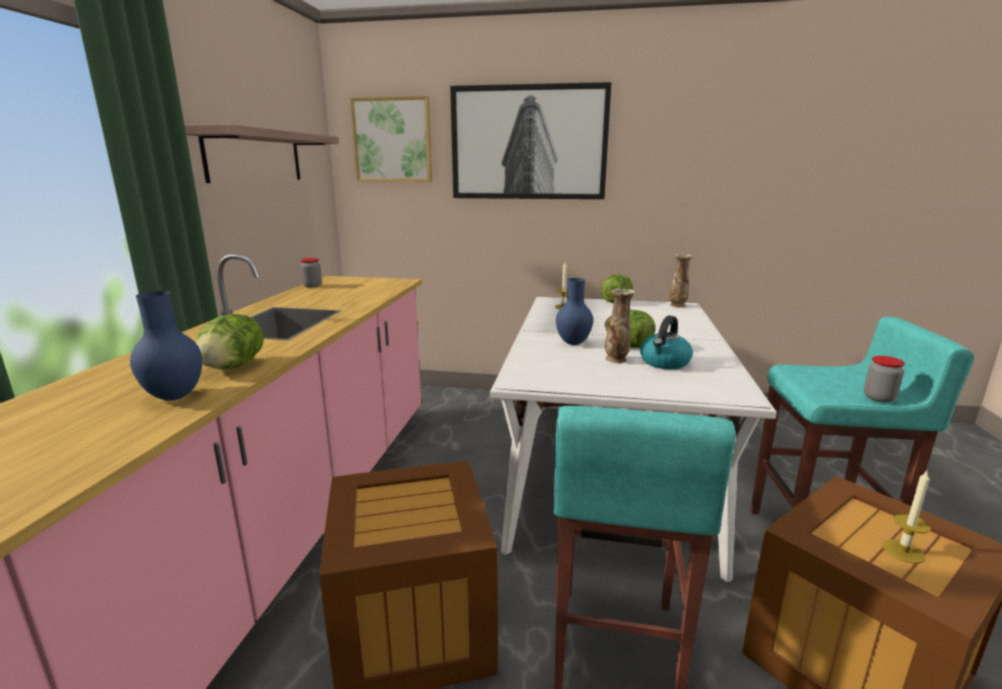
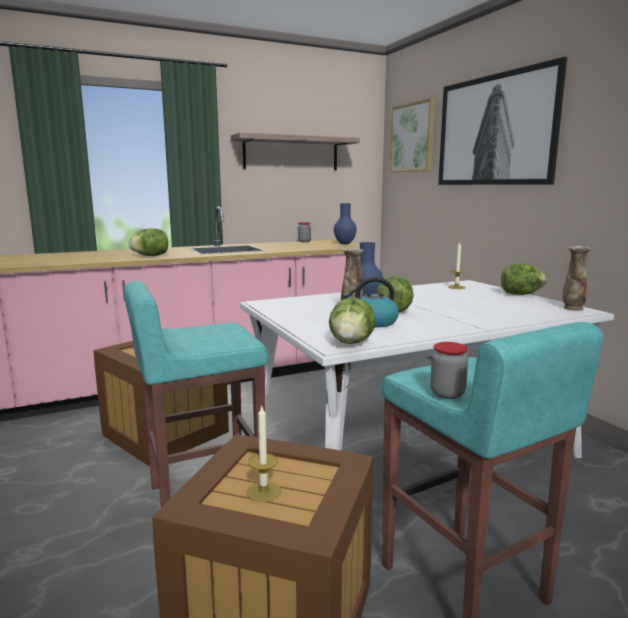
camera: 55 degrees right, 5 degrees down
blue vase [130,291,202,401] -> blue vase moved to [334,203,357,244]
none -> lettuce [329,297,375,344]

